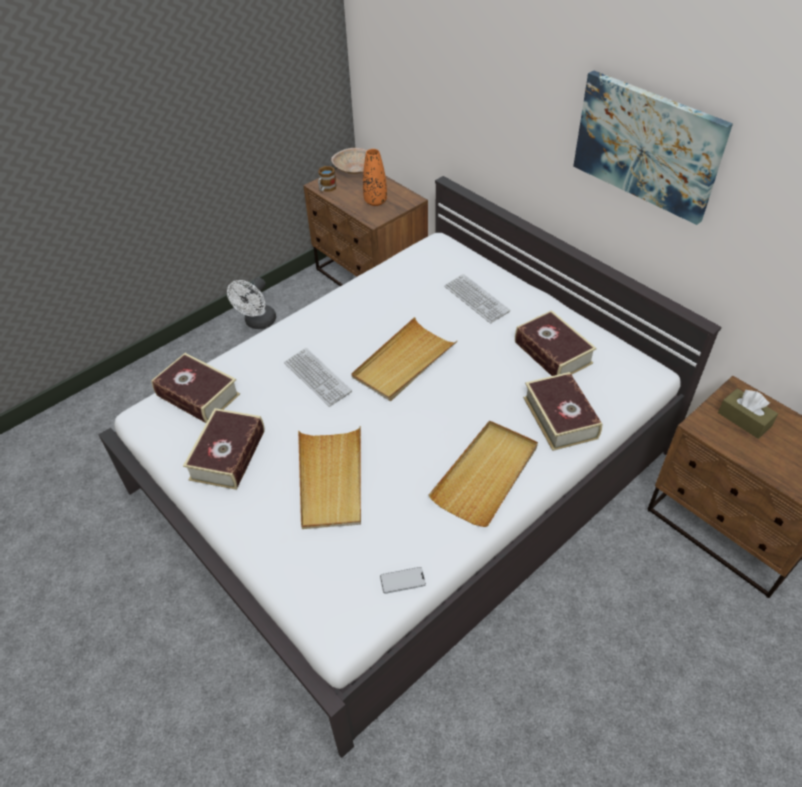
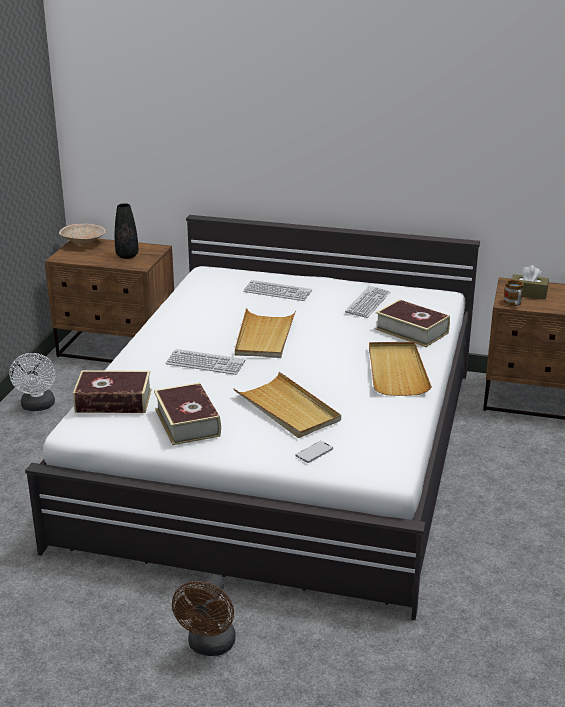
camera: 35 degrees left, 20 degrees down
mug [318,166,337,192] -> mug moved to [503,279,524,306]
orange vase [363,149,387,206] -> black vase [115,203,139,259]
phone [380,567,426,594] -> phone moved to [296,441,333,463]
book [515,310,597,376] -> keyboard [345,286,390,318]
picture [573,70,733,225] -> none
none -> brown fan [172,575,236,656]

